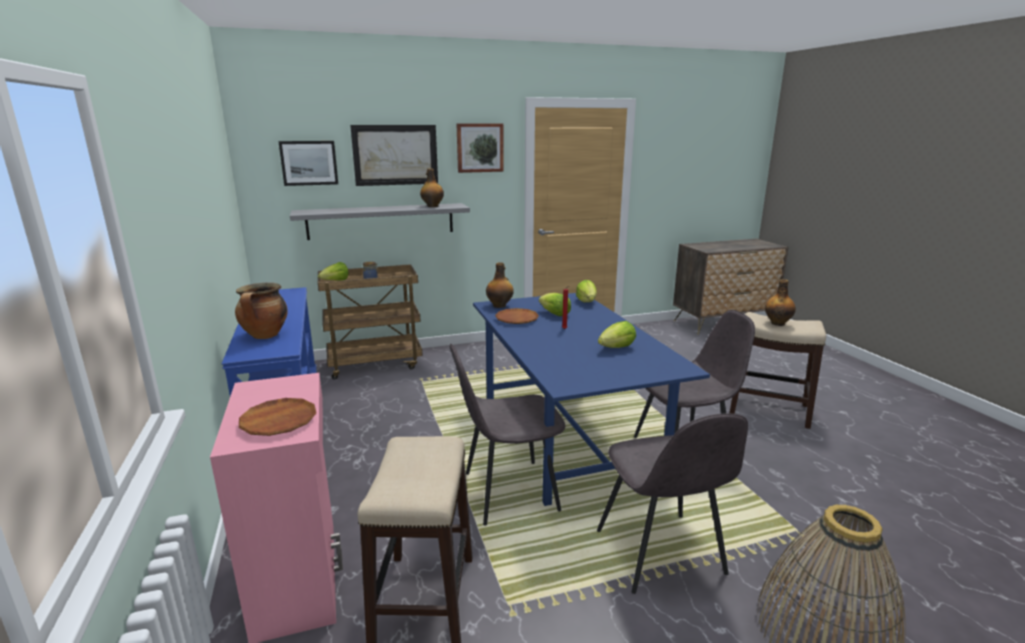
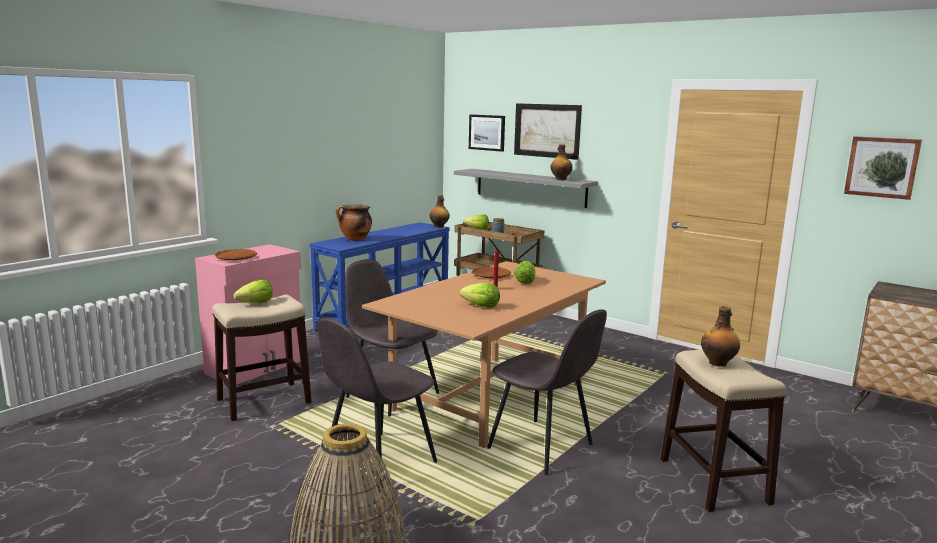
camera: 55 degrees right, 5 degrees down
picture [456,123,504,173] -> picture moved to [844,136,922,200]
blue dining table [473,293,710,506] -> brown dining table [362,261,606,448]
bottle [486,262,514,308] -> bottle moved to [430,195,450,228]
lettuce [576,280,597,302] -> lettuce moved to [233,279,273,303]

